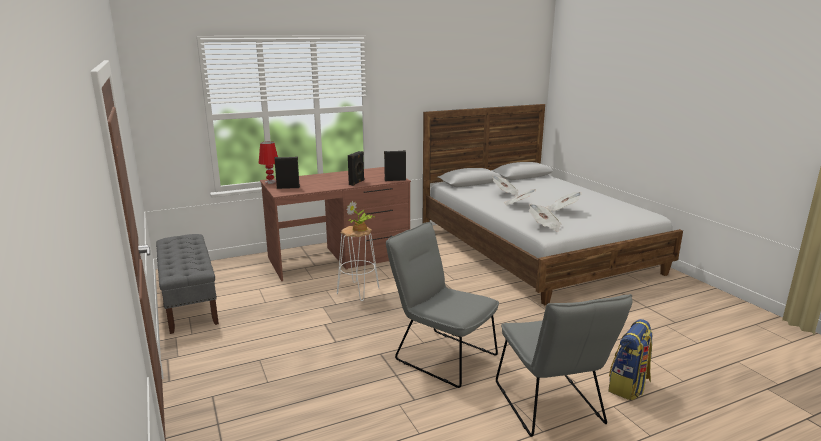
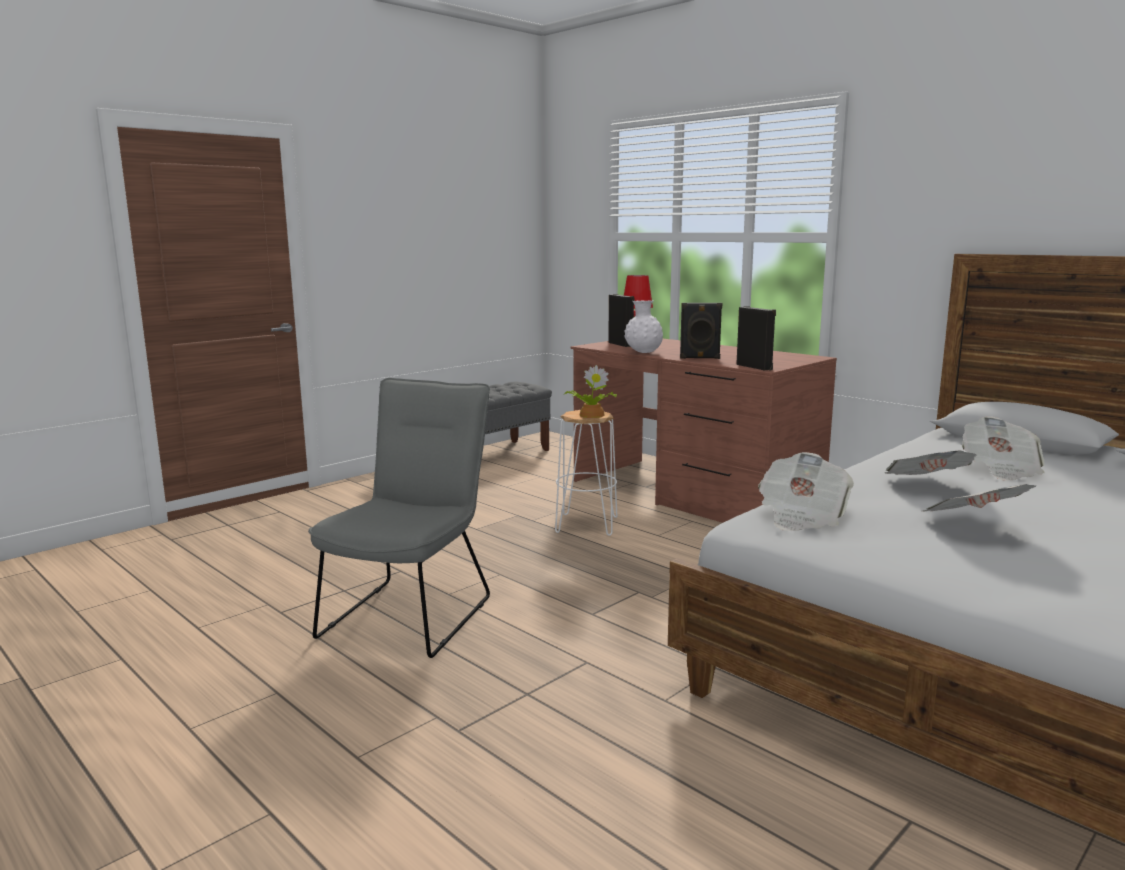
camera: 70 degrees right, 5 degrees down
grey chair [496,294,633,437] -> none
backpack [608,319,653,400] -> none
none -> white vase [625,300,663,353]

